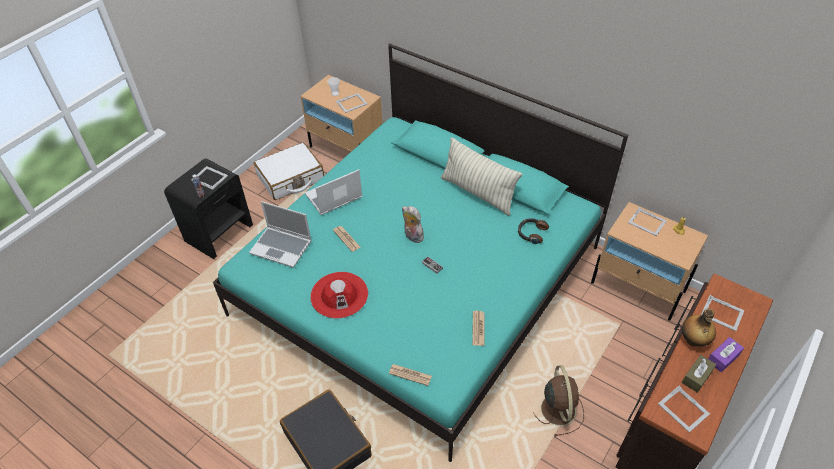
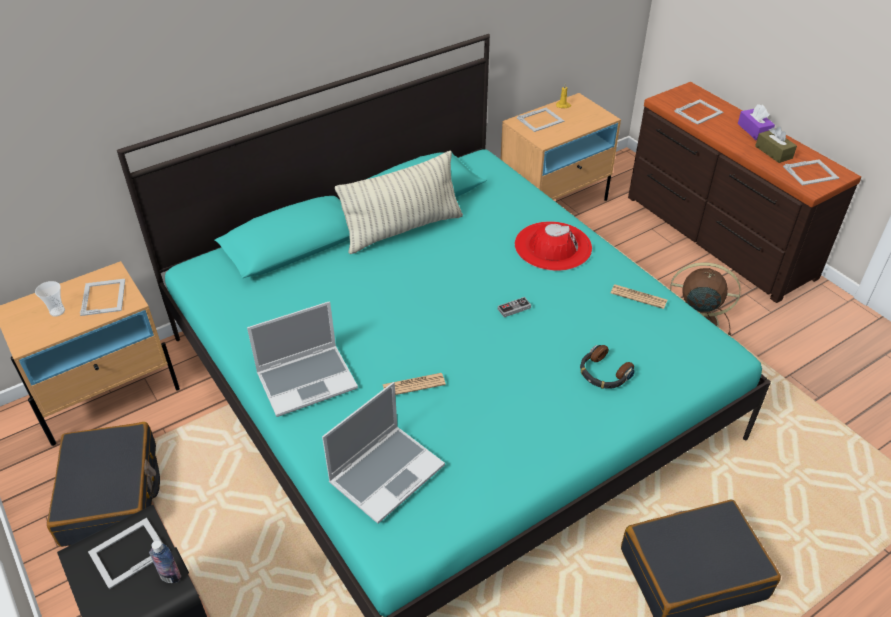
camera: 70 degrees left, 5 degrees down
white suitcase [254,142,324,200] -> black suitcase [47,422,160,547]
laptop [305,169,363,215] -> laptop turned 105 degrees counterclockwise [247,301,358,417]
red hat [310,272,368,319] -> red hat moved to [515,221,592,271]
newspaper [389,364,432,386] -> none
plush toy [402,206,424,243] -> none
headphones [518,218,549,244] -> headphones moved to [580,345,634,389]
bottle [682,308,716,347] -> none

